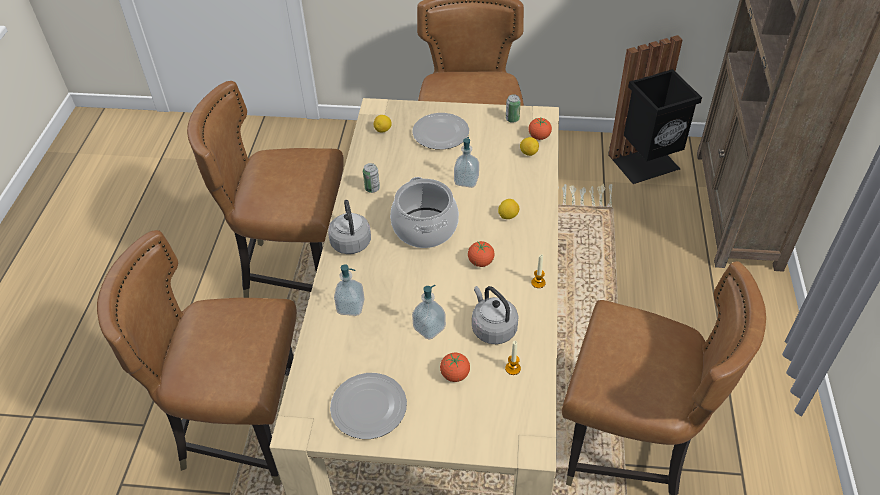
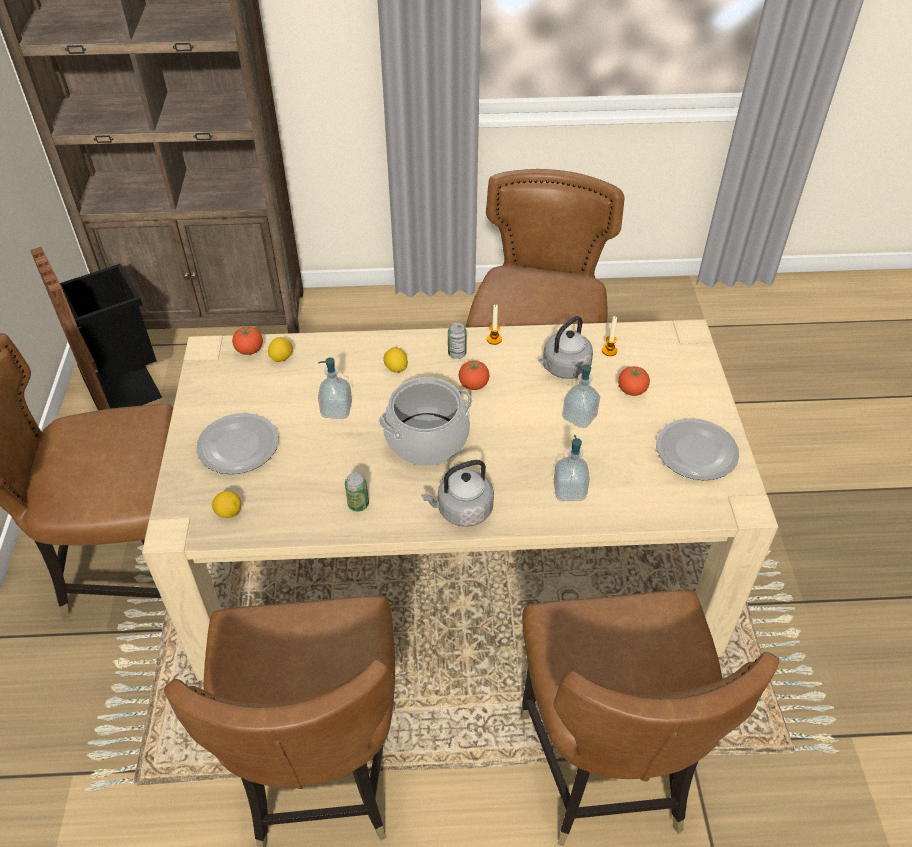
camera: 100 degrees left, 0 degrees up
can [506,94,521,123] -> can moved to [448,323,467,359]

